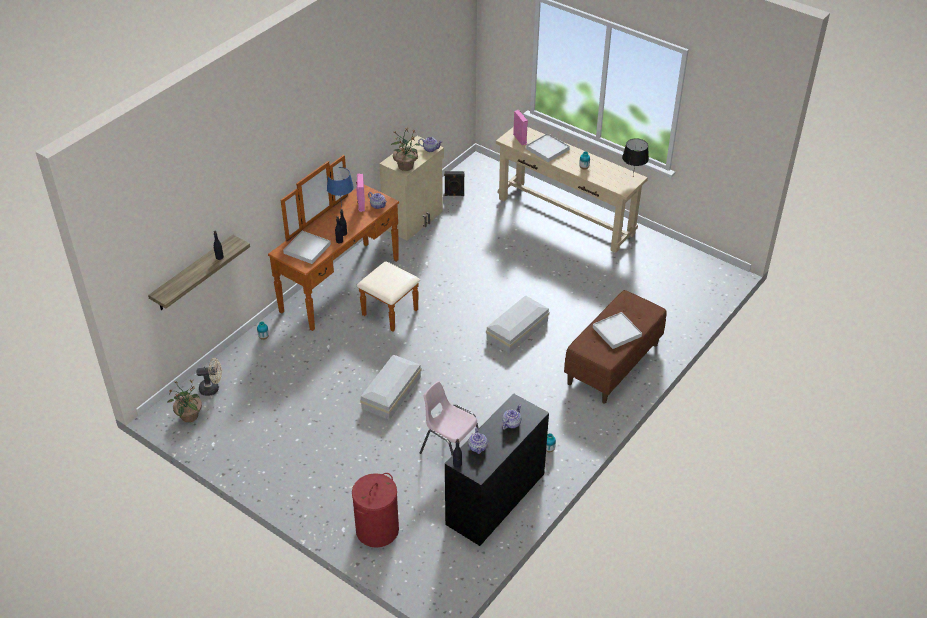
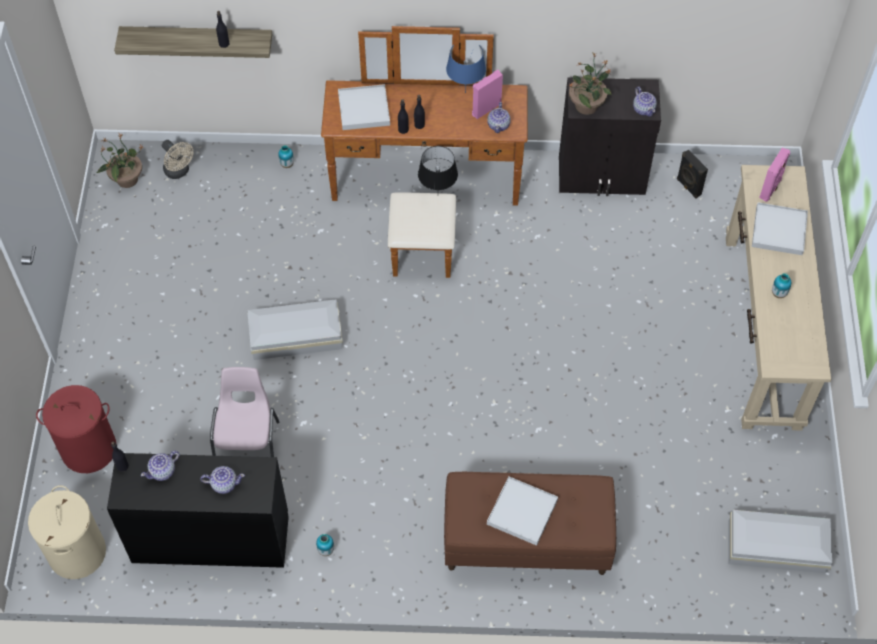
camera: 55 degrees right, 15 degrees up
beige cabinet [379,136,444,240] -> black cabinet [559,78,661,196]
white storage box [486,295,549,354] -> white storage box moved to [729,510,832,573]
black table lamp [622,138,649,176] -> black table lamp moved to [418,146,458,190]
none -> beige laundry basket [28,485,106,579]

